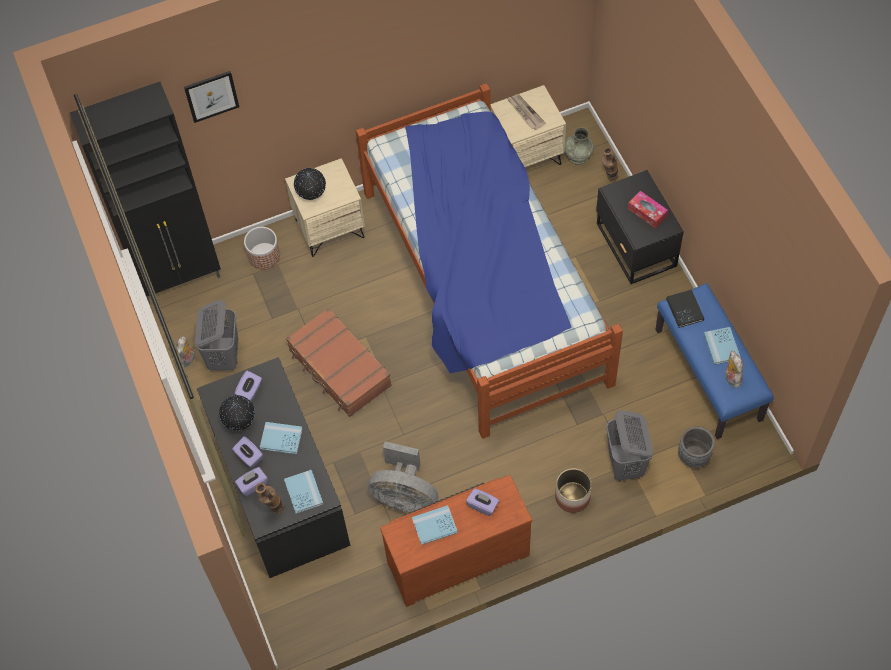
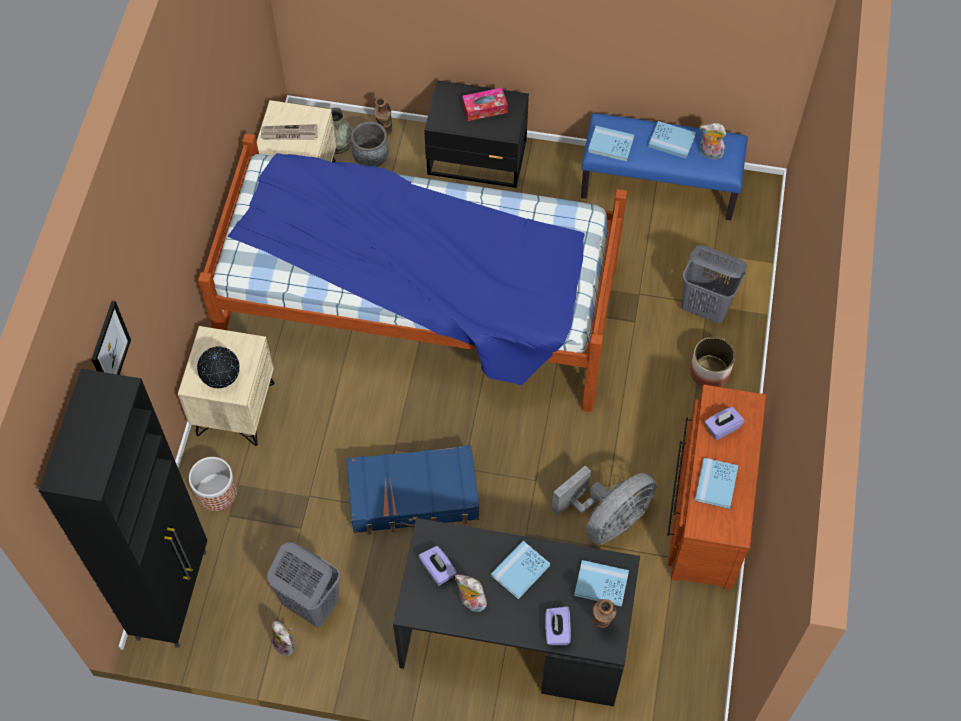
camera: 60 degrees left, 0 degrees up
globe [219,395,255,431] -> plush toy [455,574,487,612]
purple tissue box [232,436,263,468] -> none
brown suitcase [286,308,392,417] -> blue suitcase [346,445,479,535]
black book [666,290,704,328] -> blue book [588,126,634,162]
grey planter [678,426,715,468] -> grey planter moved to [351,122,389,167]

